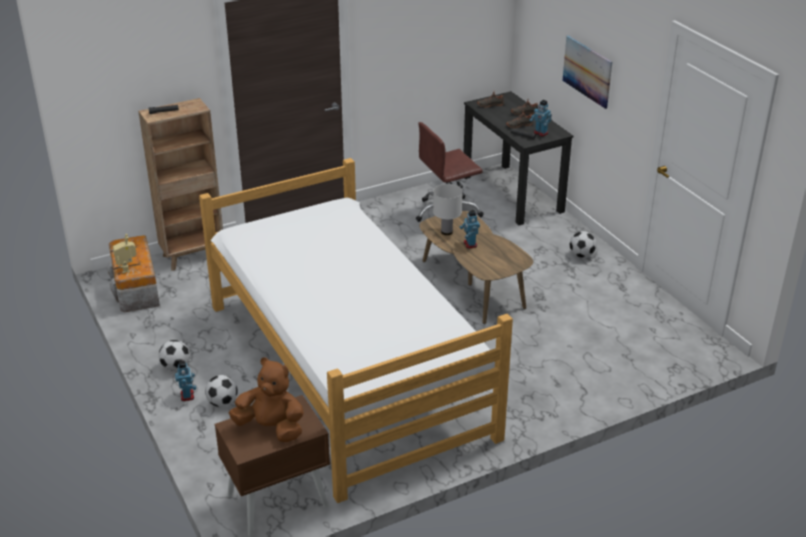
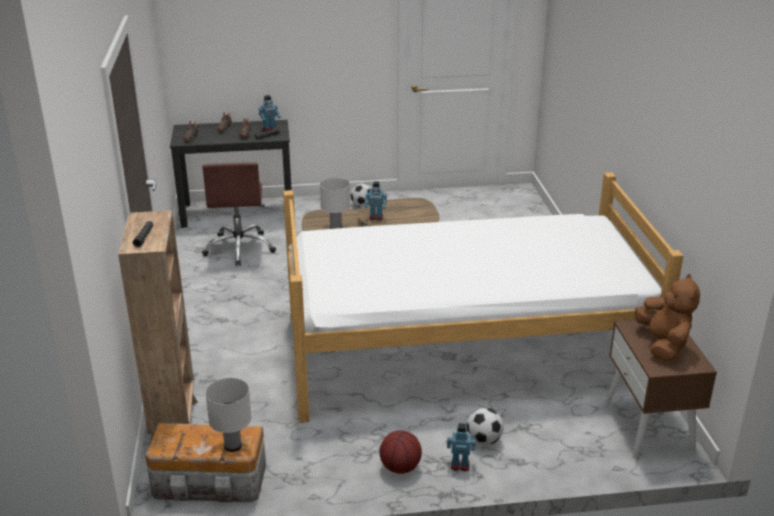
camera: 70 degrees left, 5 degrees down
toy robot [113,234,136,273] -> white table lamp [205,378,252,452]
football [159,340,190,371] -> basketball [380,430,422,474]
brown plush toy [229,357,304,442] -> brown plush toy turned 135 degrees clockwise [635,274,700,362]
picture [563,35,612,109] -> none

